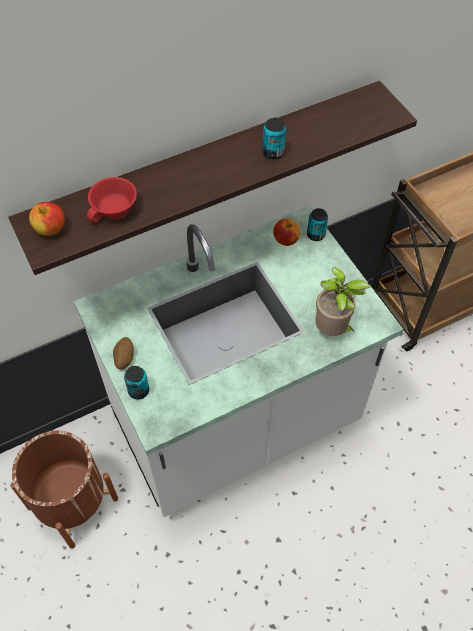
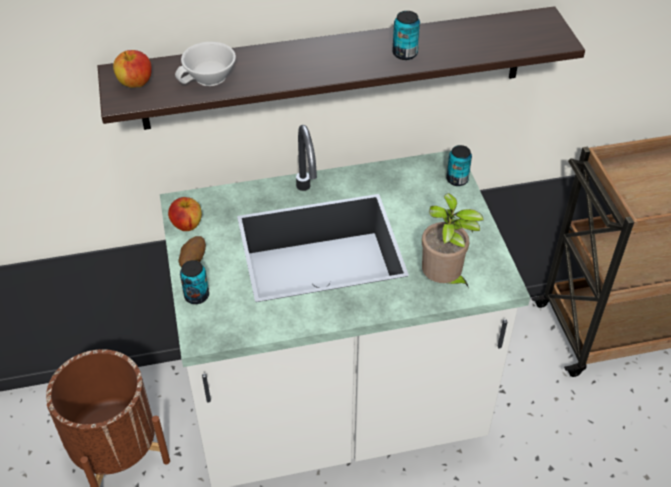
camera: 15 degrees right, 10 degrees down
red cup [87,177,137,223] -> white cup [175,42,236,86]
apple [273,219,300,246] -> apple moved to [168,197,202,231]

